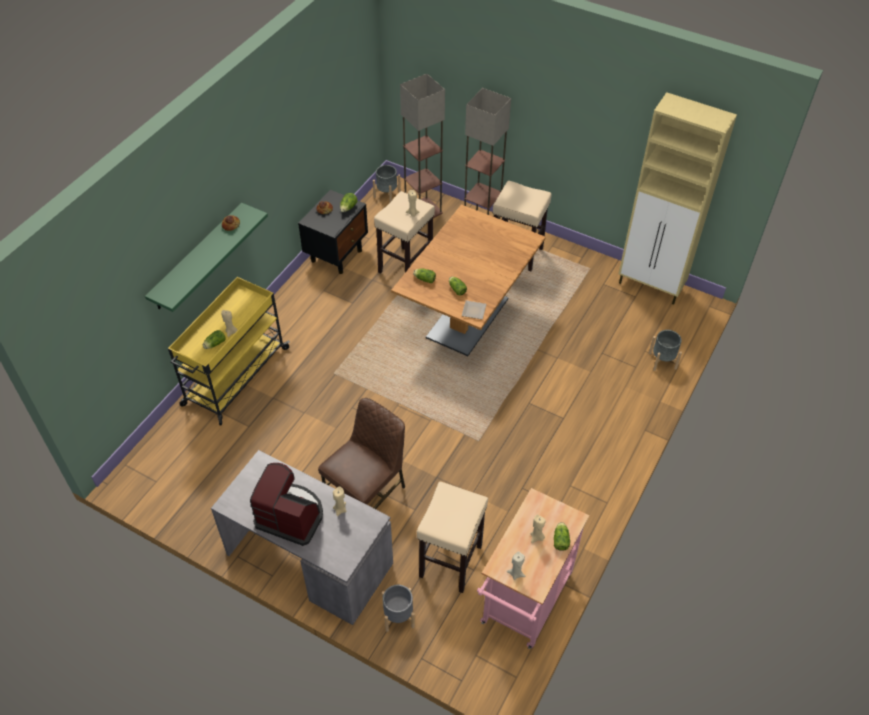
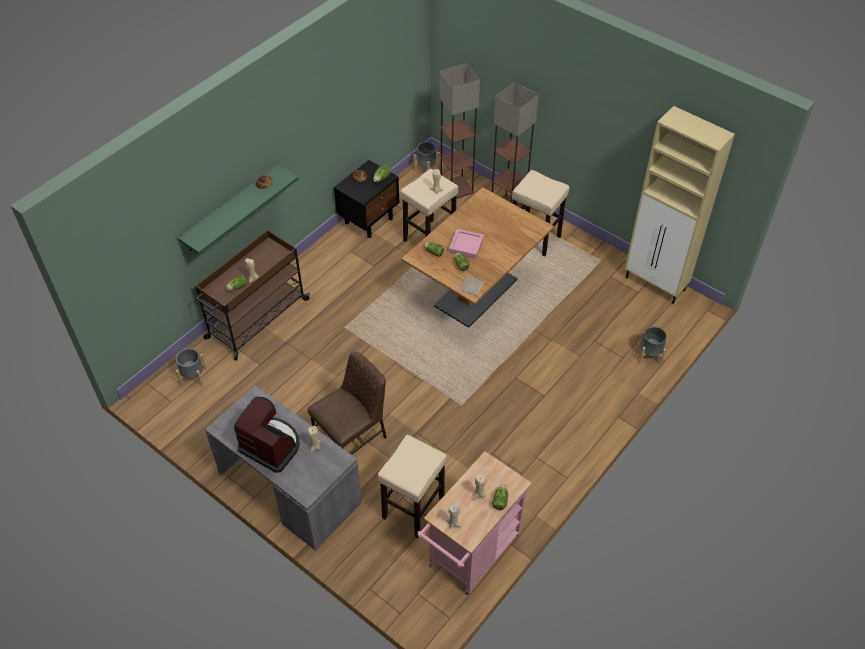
camera: 10 degrees right, 0 degrees up
yellow cart [168,277,290,426] -> brown cart [195,230,310,361]
grey planter [382,585,415,632] -> grey planter moved to [176,348,207,387]
none -> pink tray [449,229,484,259]

